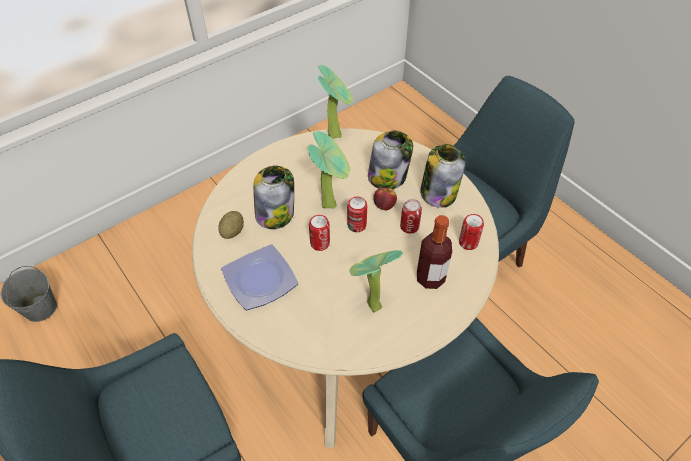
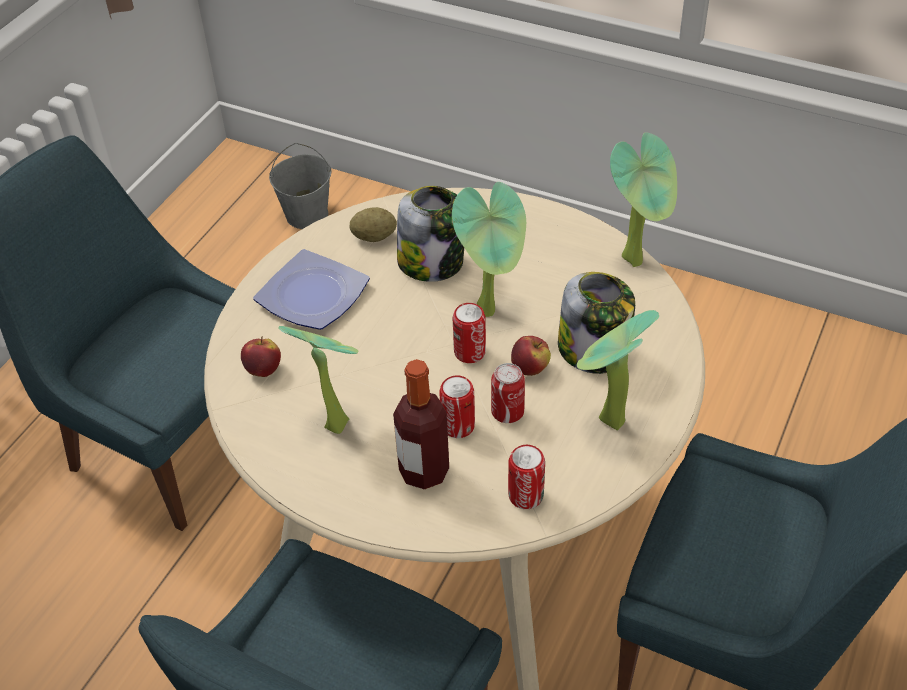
camera: 65 degrees right, 5 degrees down
can [309,215,330,251] -> can moved to [439,375,475,438]
jar [420,144,466,208] -> potted plant [577,310,659,430]
none -> apple [241,336,281,377]

